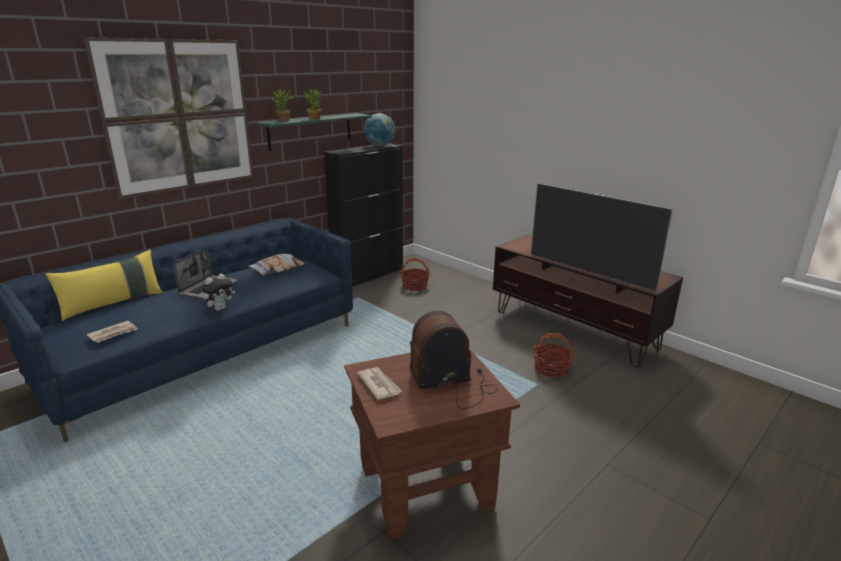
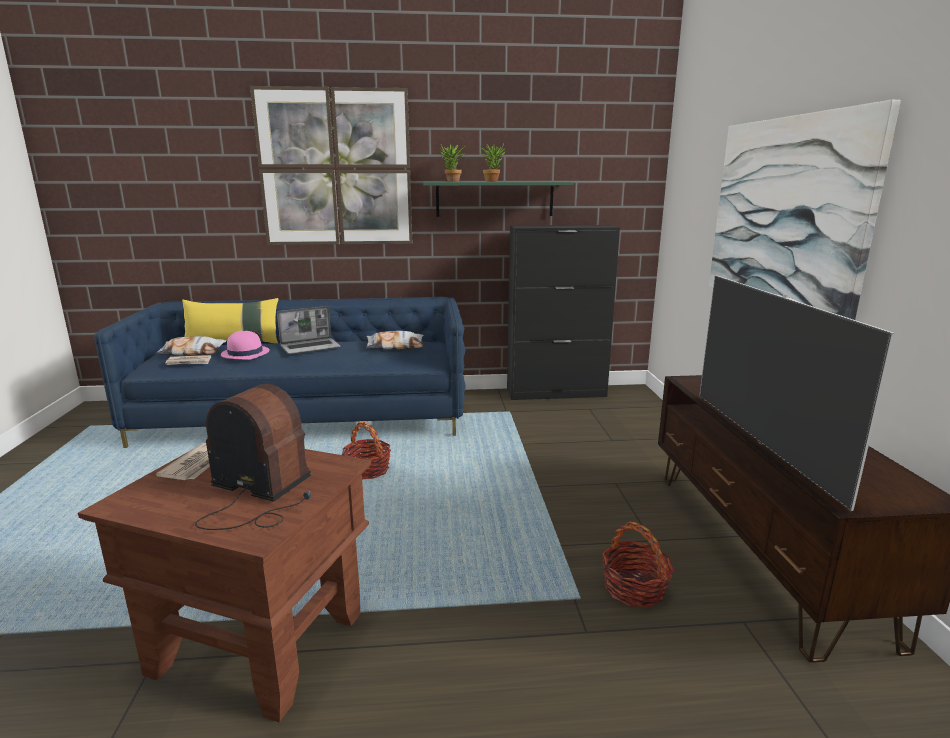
camera: 40 degrees right, 5 degrees down
plush toy [202,274,235,311] -> none
globe [364,113,396,146] -> none
basket [400,258,430,291] -> basket moved to [342,422,391,479]
none -> pillow [155,336,226,355]
none -> pink hat [221,331,270,360]
none -> picture [709,100,901,320]

